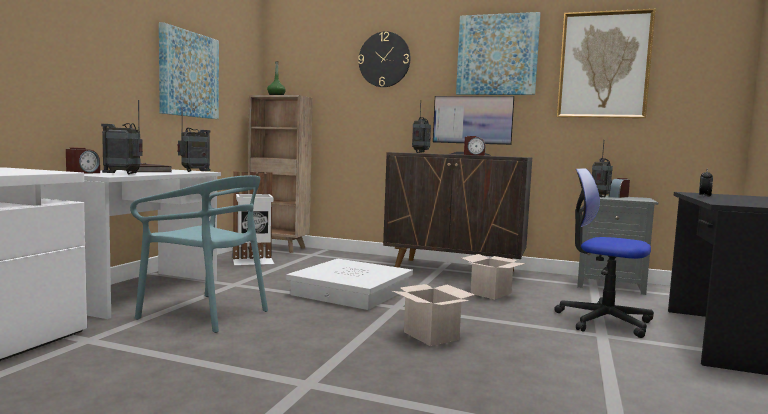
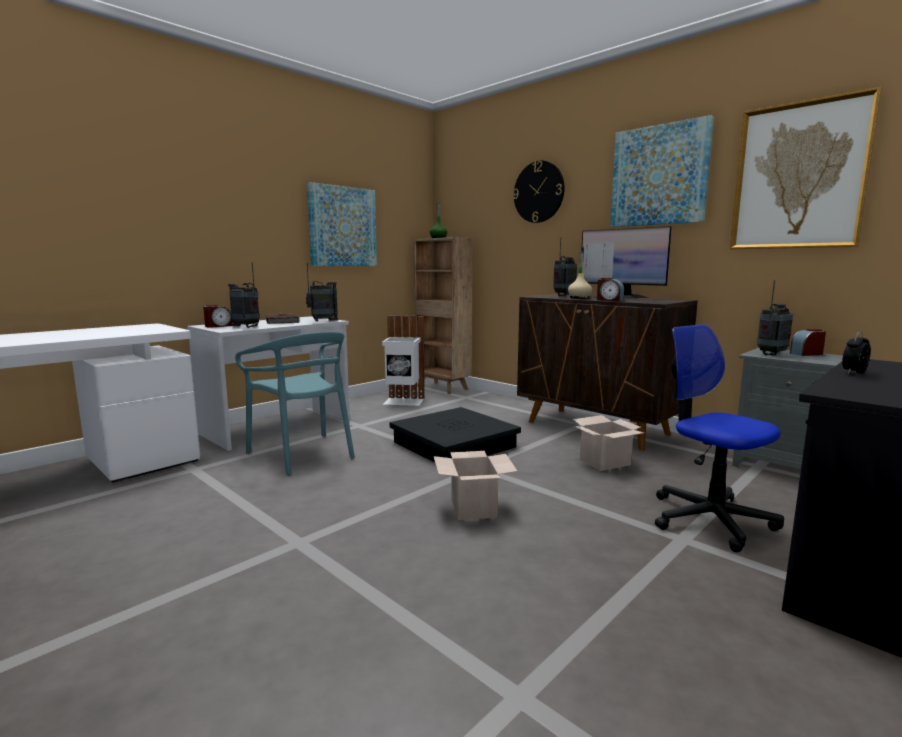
camera: 25 degrees right, 5 degrees up
white storage box [286,259,413,310] -> black storage box [390,407,521,462]
none -> beige bottle [568,252,592,299]

